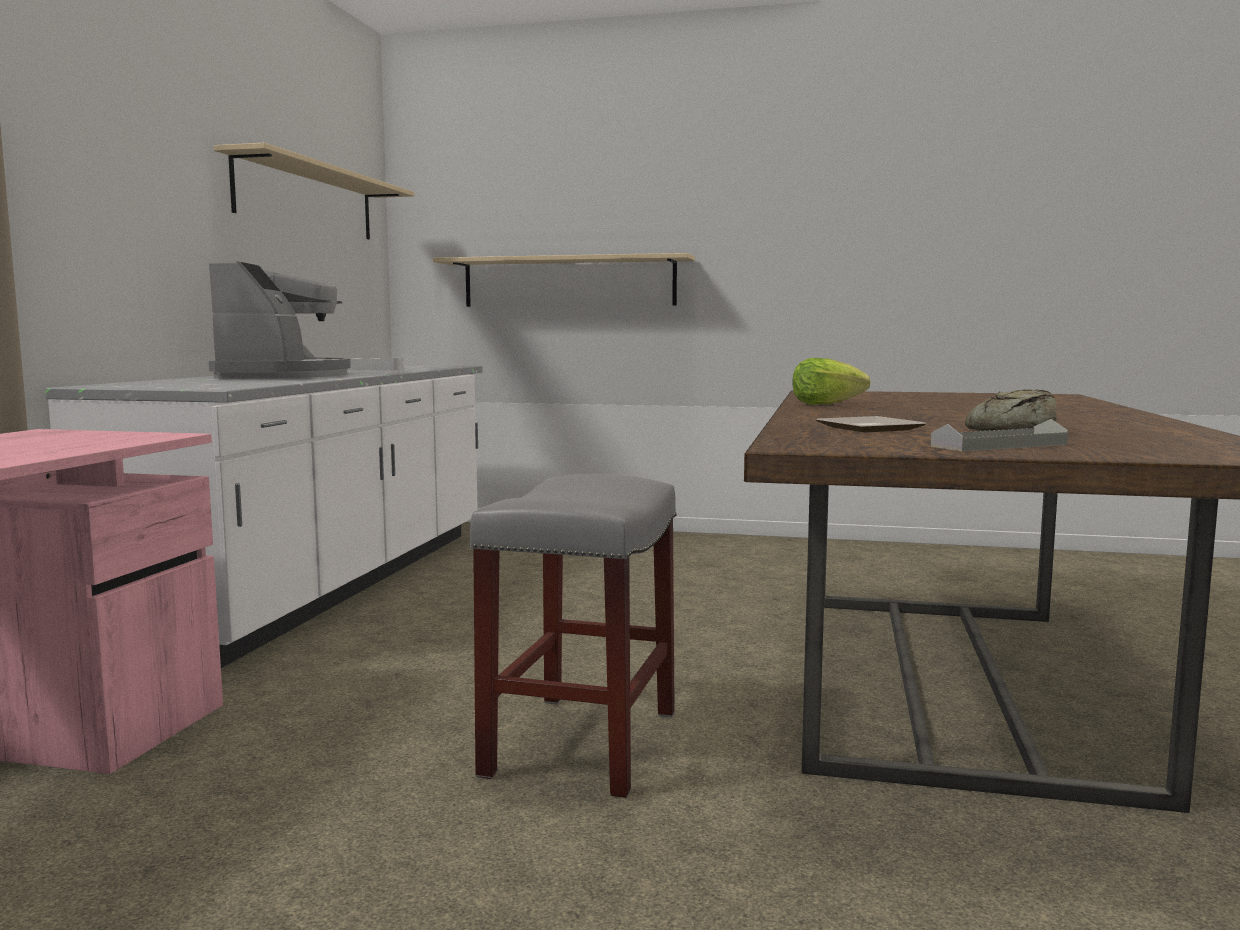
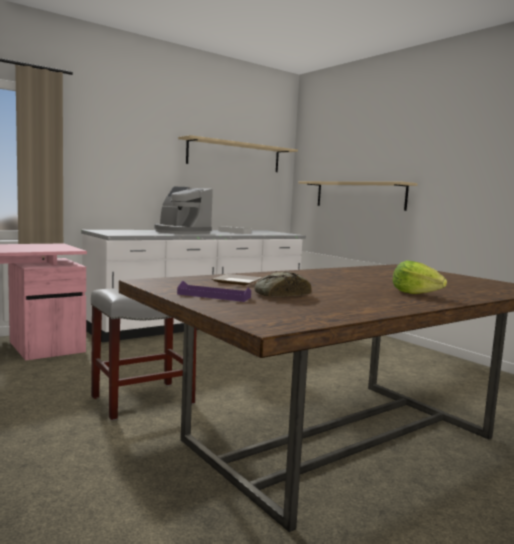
camera: 40 degrees right, 0 degrees up
coffee machine [209,262,351,378] -> coffee machine turned 90 degrees clockwise [154,186,213,234]
lettuce [793,358,871,405] -> lettuce moved to [393,261,447,294]
grey tray [931,419,1068,452] -> purple tray [177,281,251,302]

